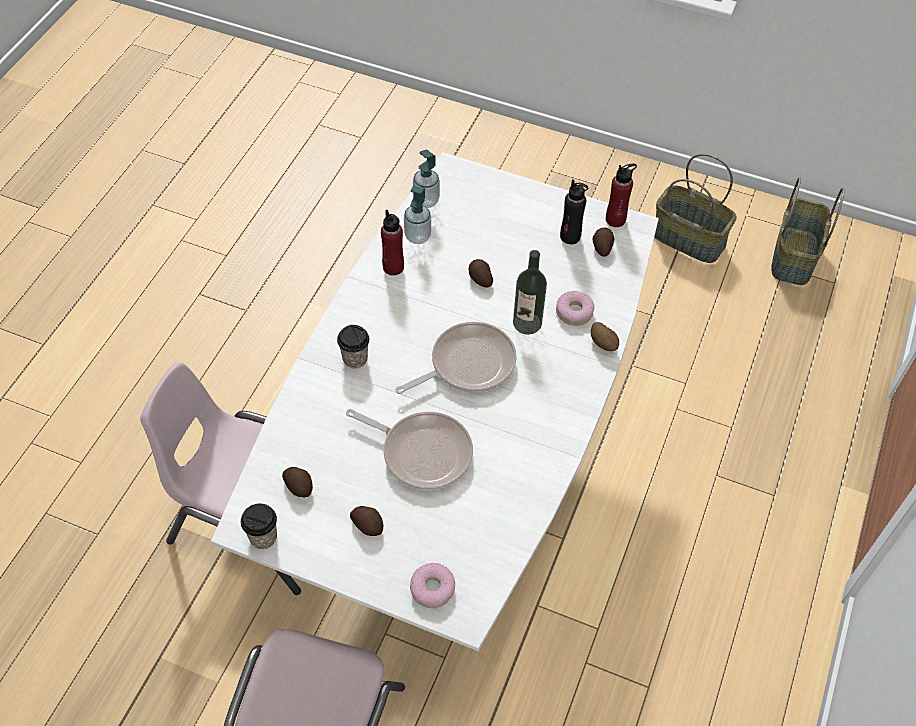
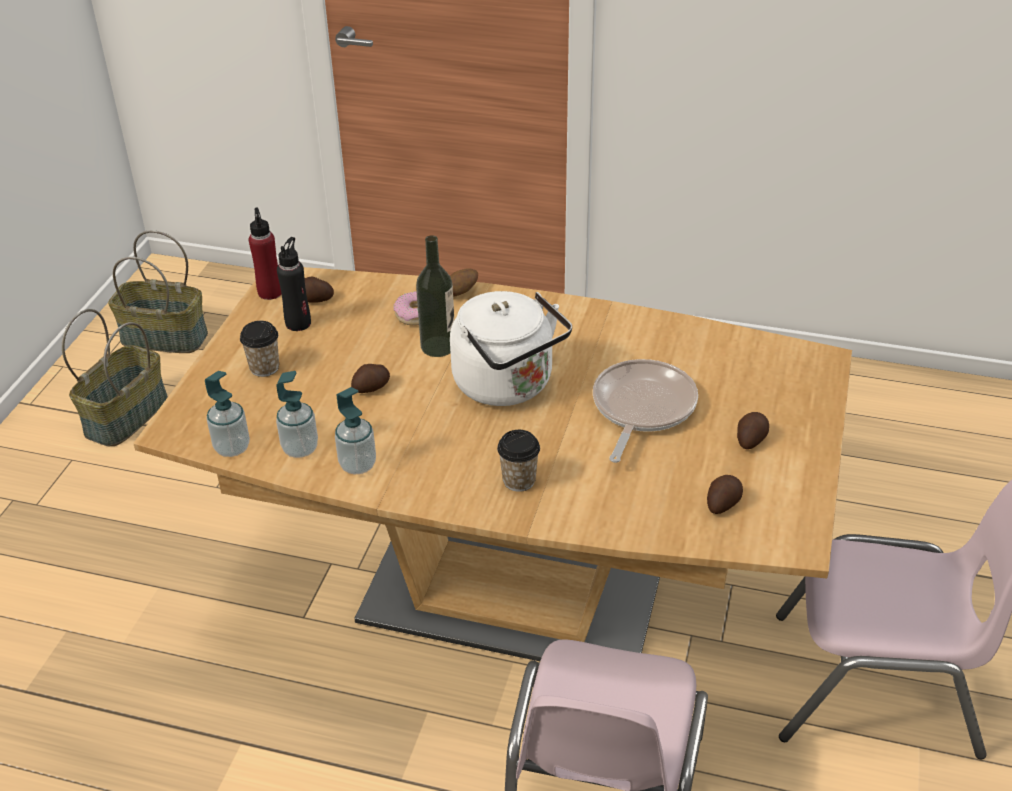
camera: 95 degrees left, 15 degrees down
white dining table [211,152,659,651] -> brown dining table [133,267,852,661]
cup [241,504,277,549] -> cup moved to [240,321,279,377]
red bottle [381,210,404,275] -> soap dispenser [335,387,376,475]
frying pan [395,322,517,394] -> white kettle [450,291,572,406]
donut [410,563,455,608] -> none

